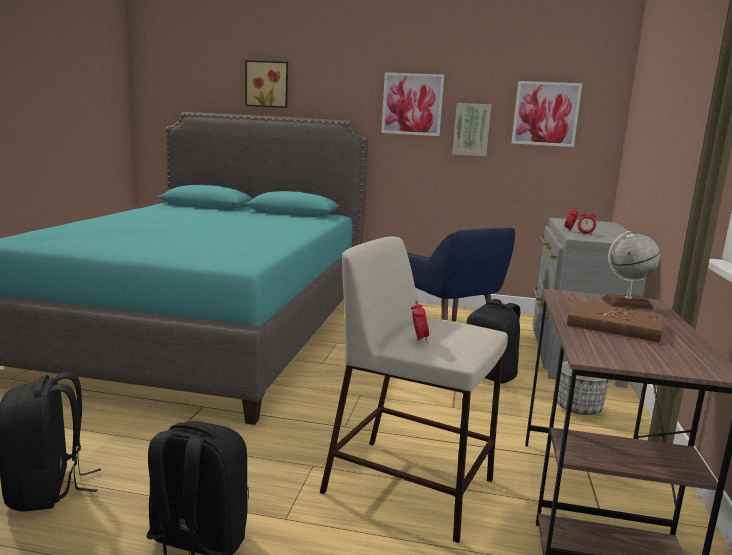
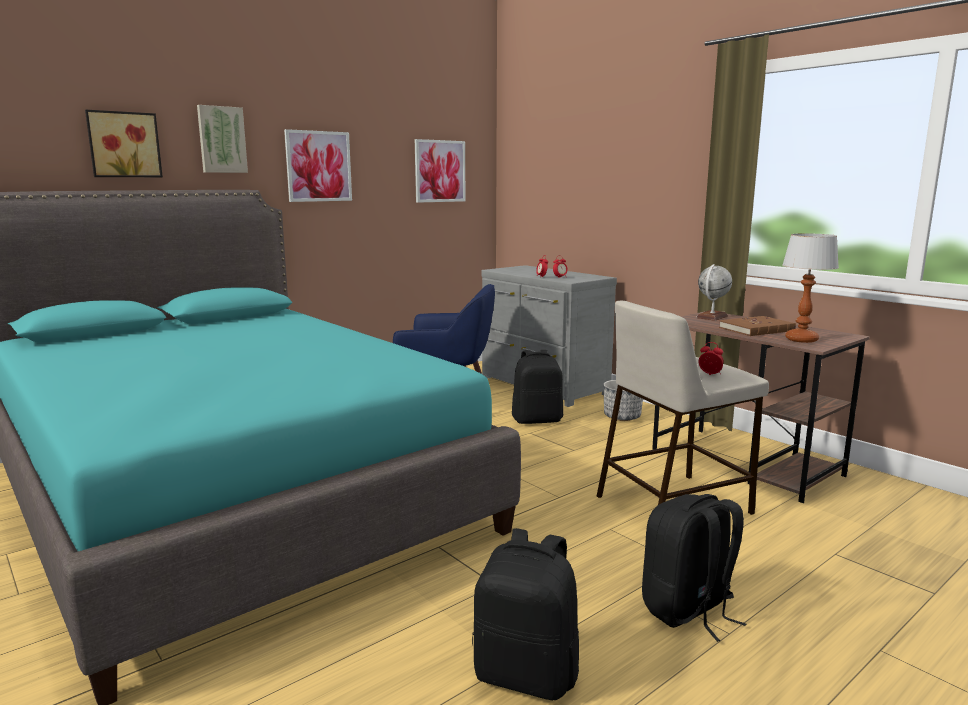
camera: 50 degrees left, 0 degrees up
picture [452,103,492,156] -> picture moved to [197,105,248,173]
none -> table lamp [782,233,839,343]

